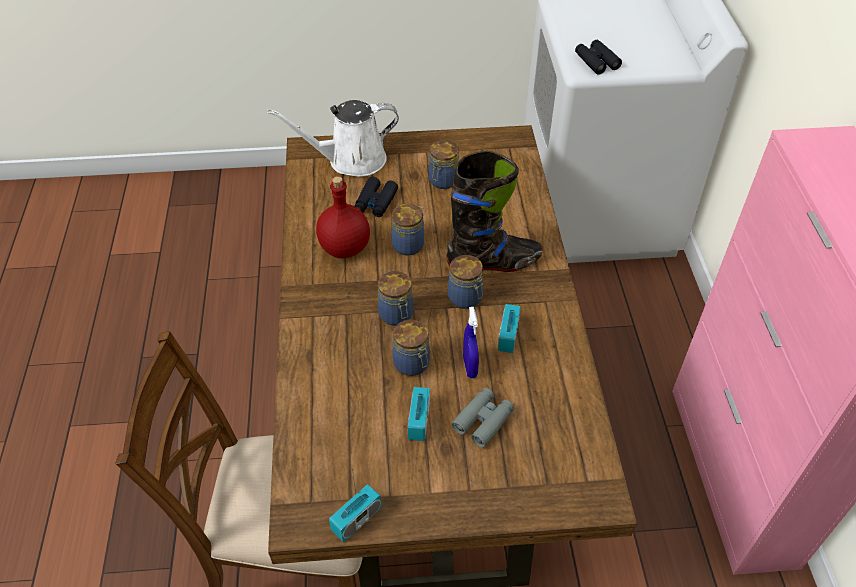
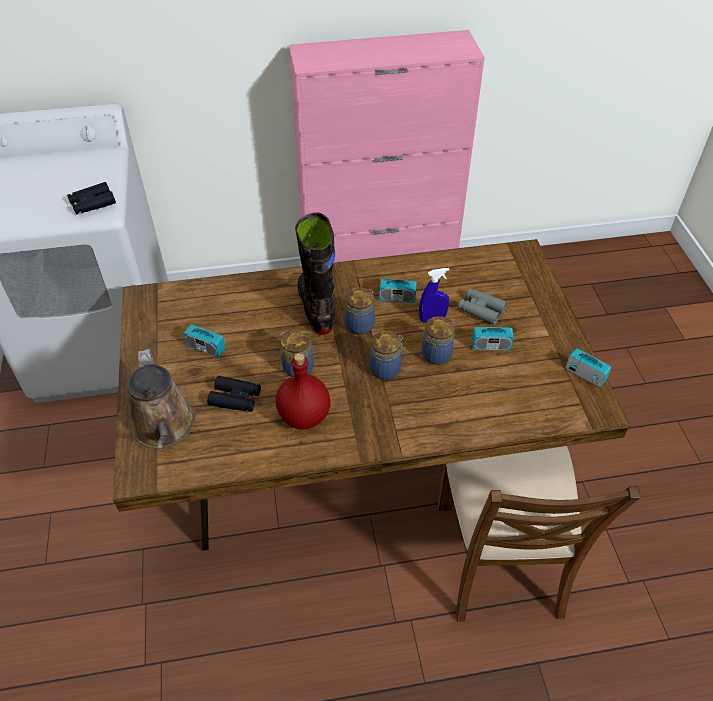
camera: 95 degrees left, 0 degrees up
white watering can [267,100,399,177] -> brown watering can [127,349,195,451]
jar [429,140,459,189] -> radio [184,307,225,358]

